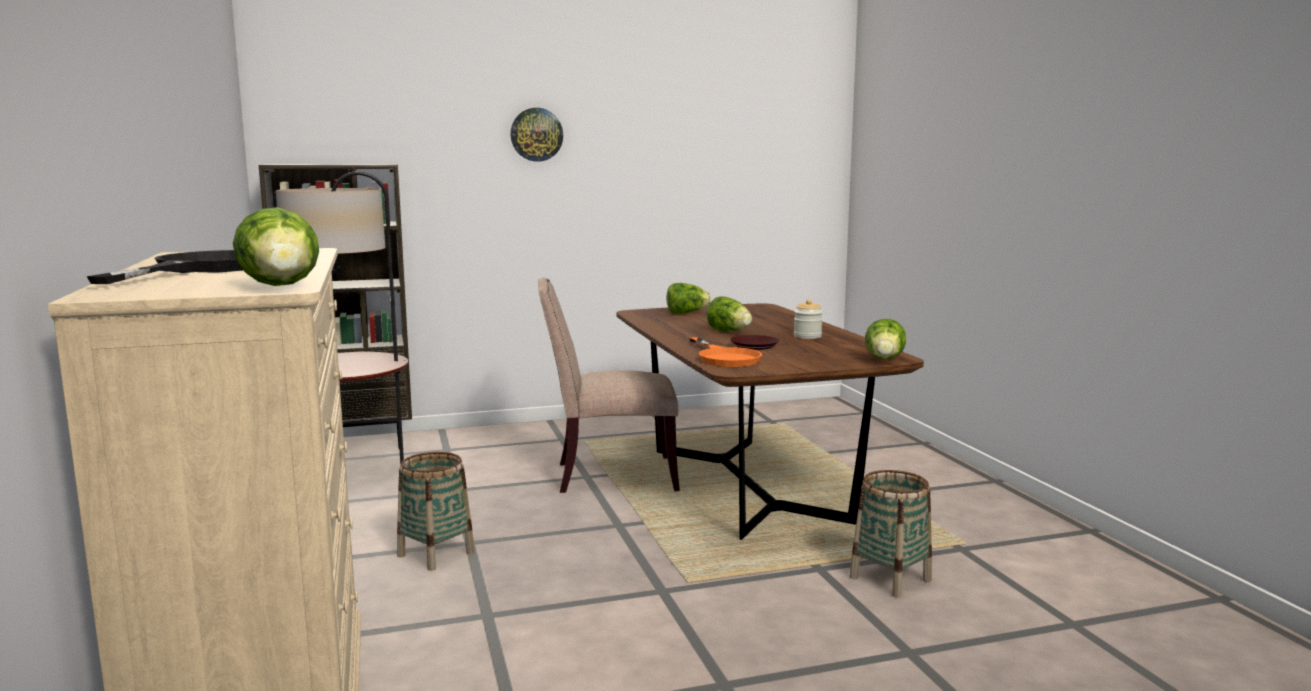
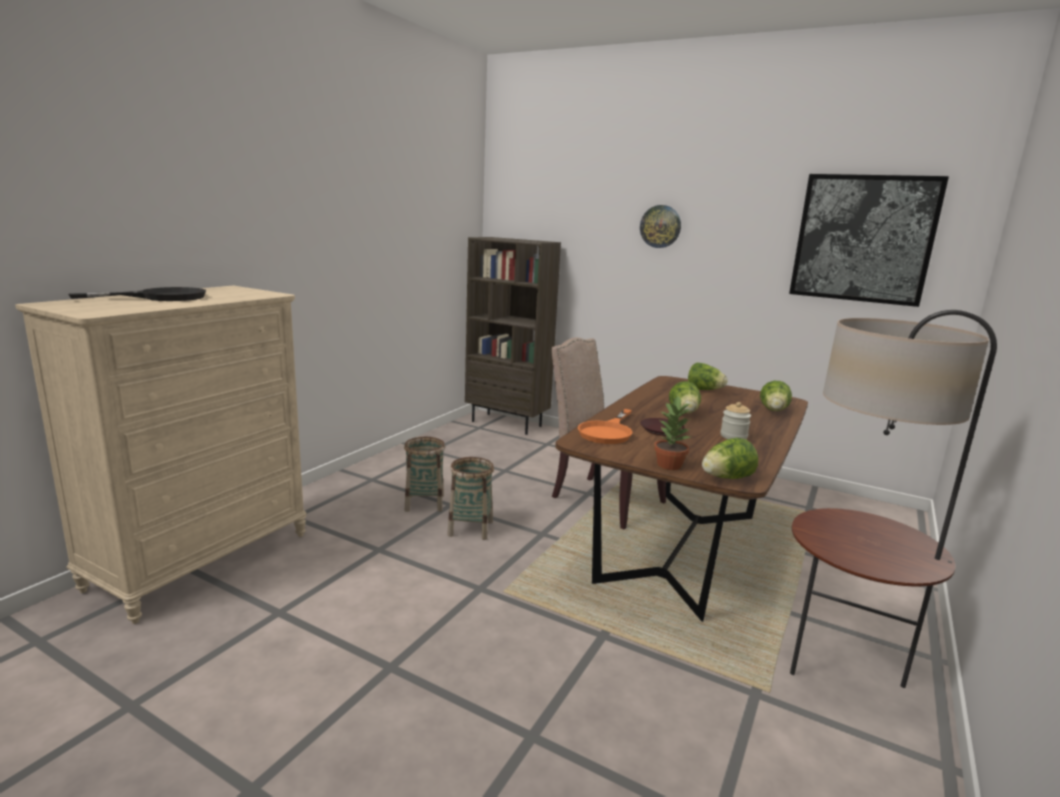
camera: 45 degrees right, 5 degrees up
lettuce [233,207,319,286] -> lettuce moved to [760,381,792,411]
floor lamp [276,171,408,465] -> floor lamp moved to [790,310,997,688]
basket [850,470,932,598] -> basket moved to [447,457,494,540]
none -> potted plant [654,395,691,470]
none -> picture [789,174,949,307]

